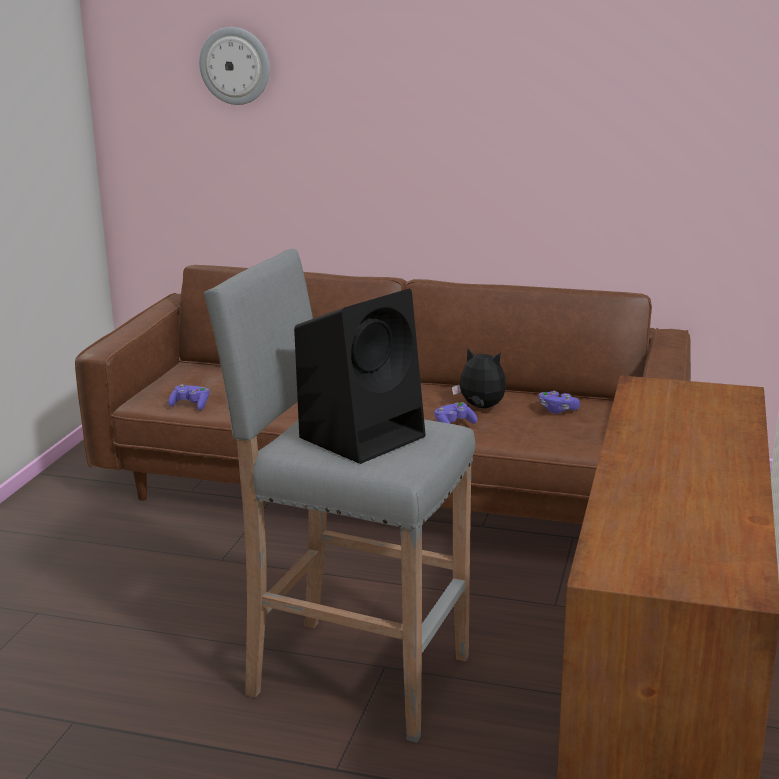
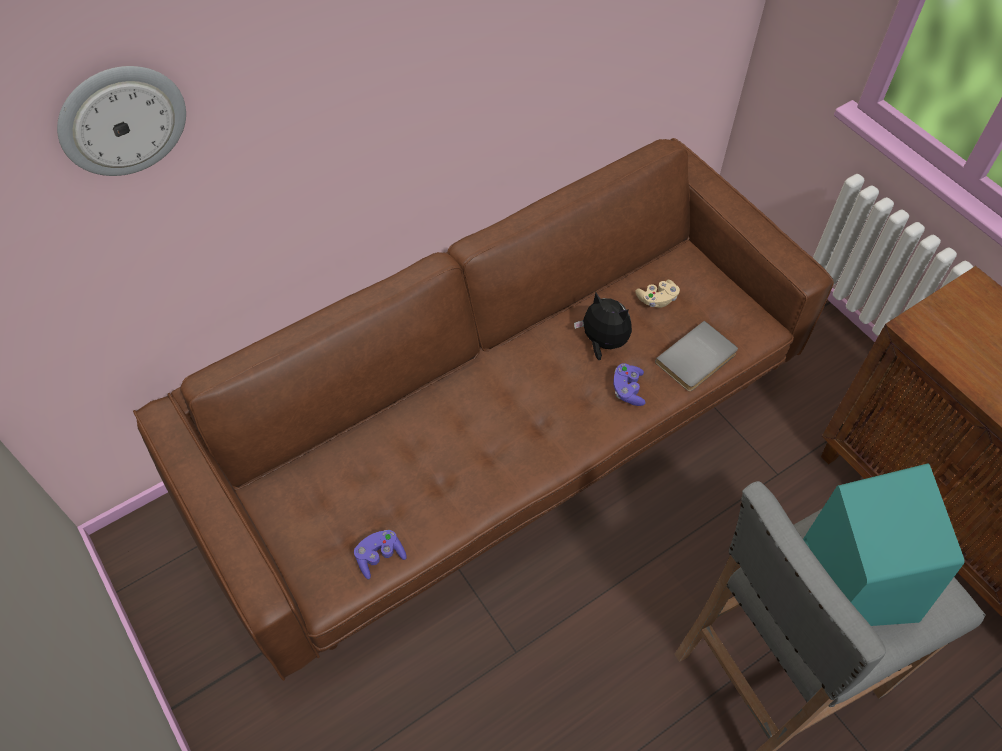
camera: 50 degrees left, 35 degrees up
black speaker [294,289,426,464] -> turquoise speaker [803,463,964,626]
plush toy [452,348,506,408] -> plush toy turned 60 degrees clockwise [574,292,632,360]
purple game controller [539,391,580,414] -> beige game controller [635,280,680,308]
none -> grey book [655,321,738,391]

